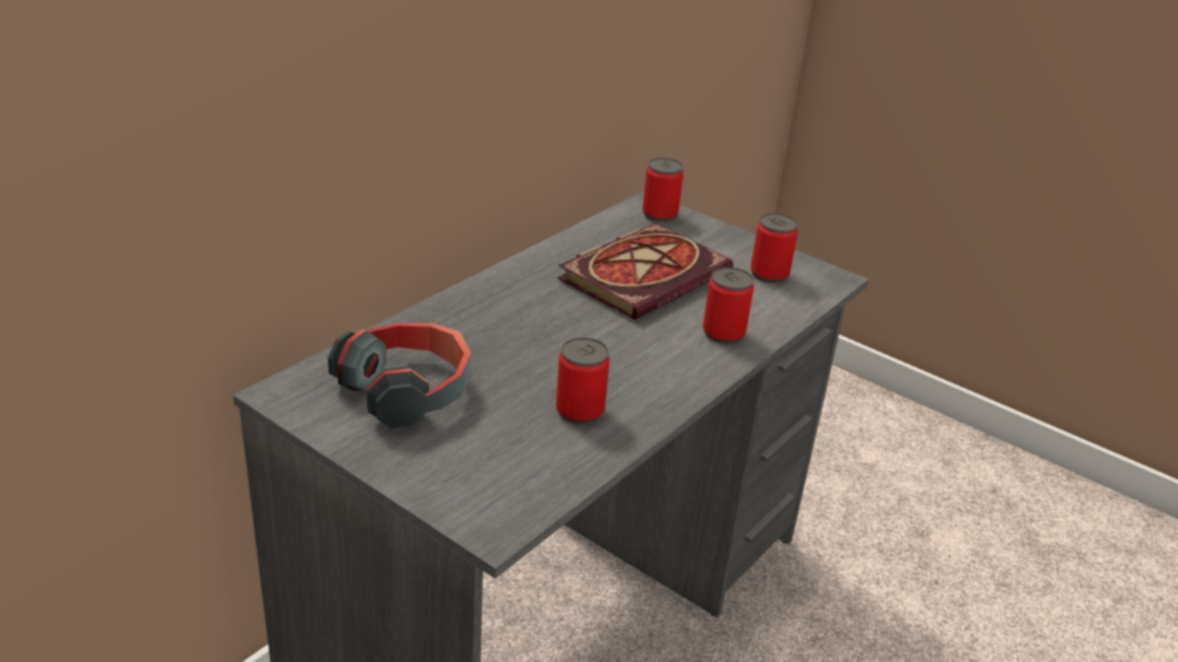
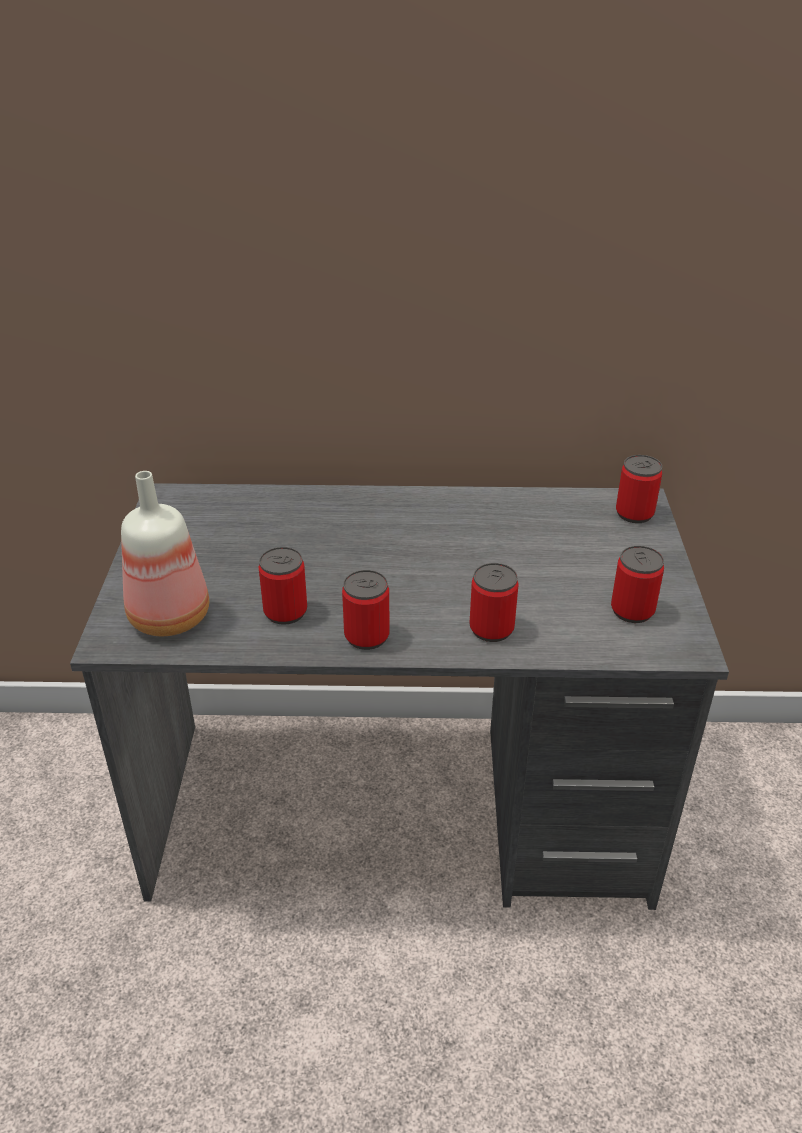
camera: 55 degrees right, 5 degrees up
headphones [328,323,471,429] -> none
book [557,223,733,320] -> none
none -> bottle [121,471,209,636]
none -> can [342,570,390,650]

